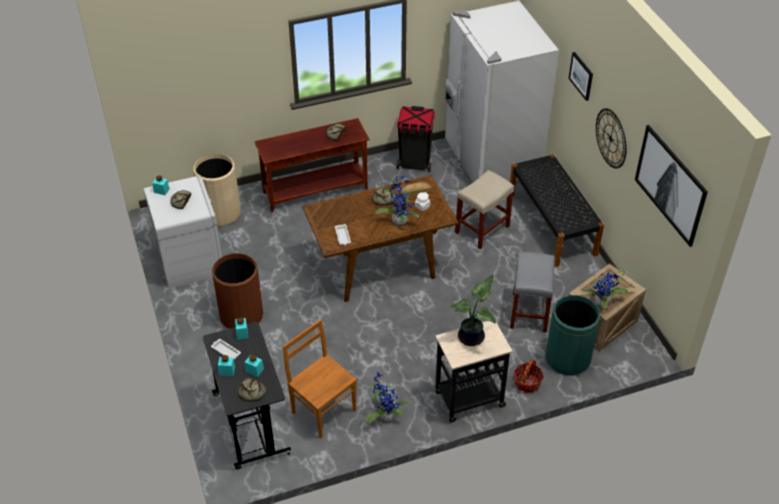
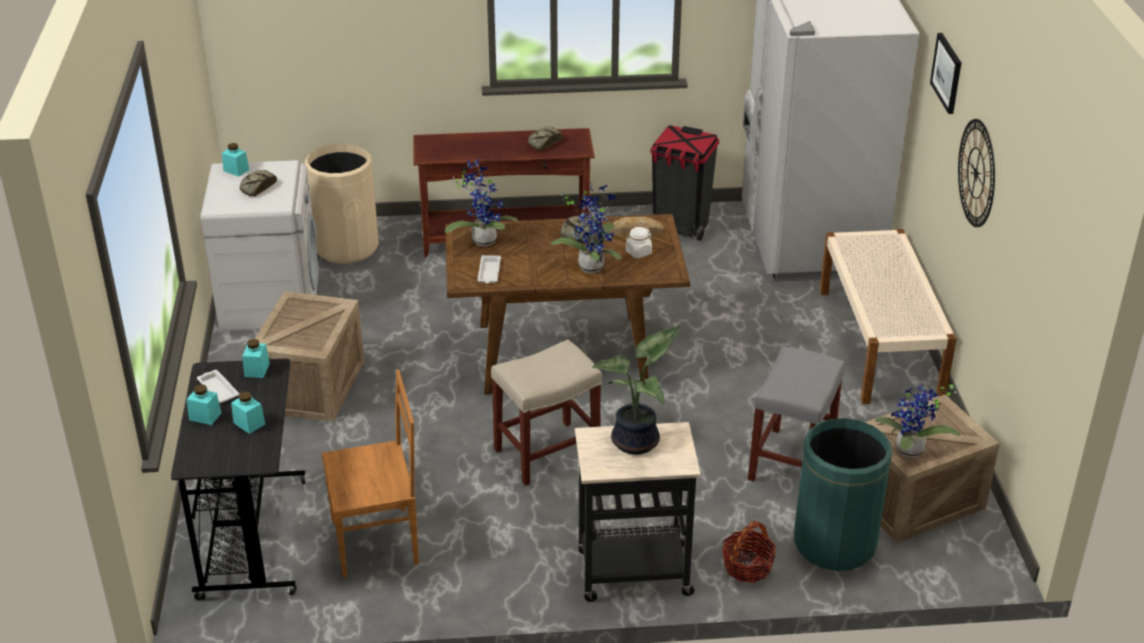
camera: 15 degrees right, 10 degrees down
brown trash can [212,253,263,329] -> crate [255,291,364,422]
bread [238,378,267,402] -> none
brown chair [283,319,357,438] -> brown chair turned 105 degrees clockwise [321,370,419,578]
potted plant [365,372,408,424] -> potted plant moved to [445,158,518,247]
beige stool [455,170,514,249] -> beige stool moved to [491,339,602,486]
black bench [510,154,604,267] -> beige bench [820,229,957,404]
picture [635,125,708,247] -> none

